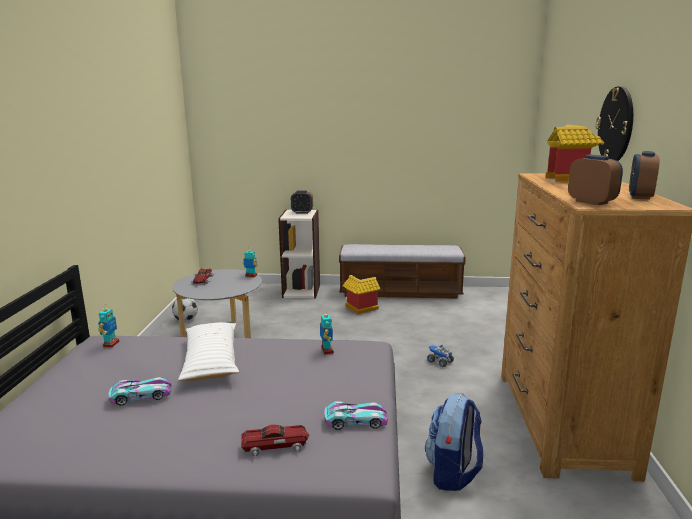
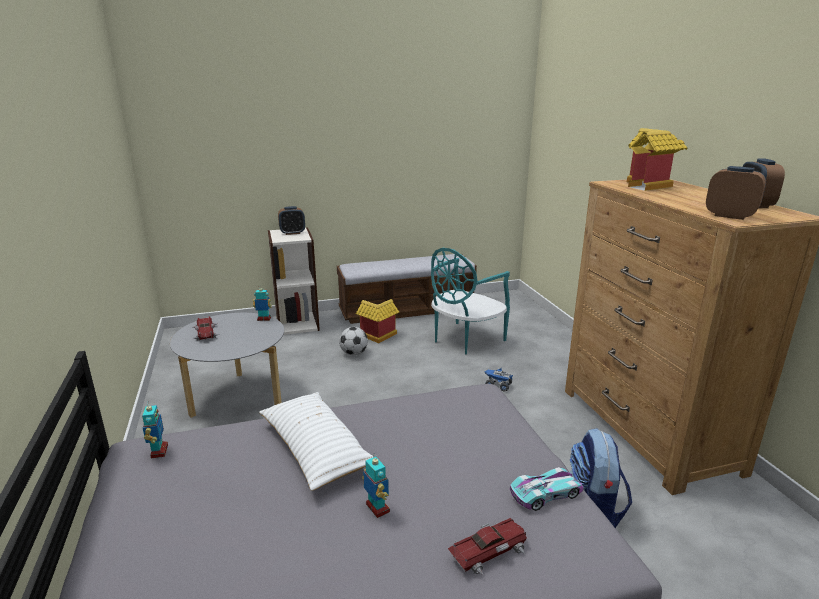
camera: 20 degrees left, 5 degrees up
toy car [108,377,171,406] -> none
football [172,298,198,322] -> football moved to [339,327,368,355]
toy robot [320,310,334,355] -> toy robot moved to [362,453,390,518]
wall clock [596,86,633,161] -> none
none -> turquoise chair [431,248,510,354]

